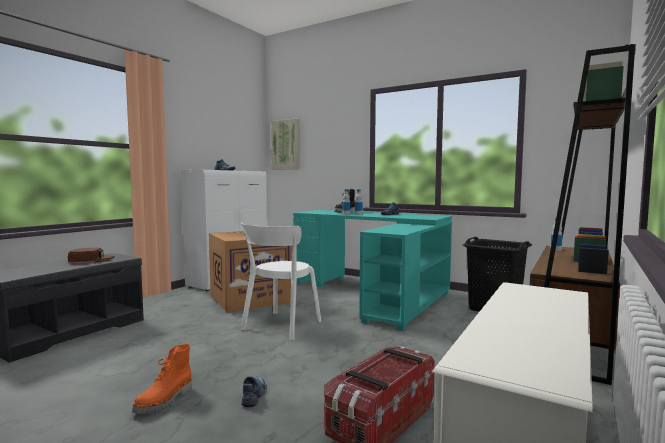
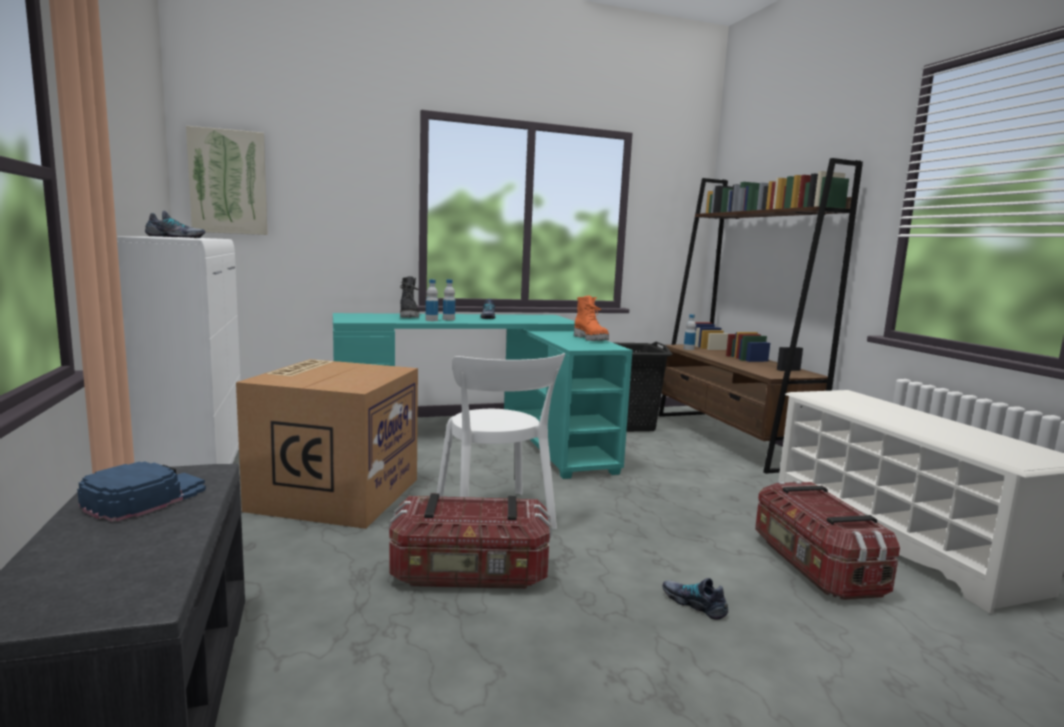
camera: 50 degrees left, 5 degrees up
brown cap [68,248,115,263] -> blue cap [77,461,206,522]
orange boot [132,344,192,414] -> orange boot moved to [574,295,609,341]
none -> storage box [389,493,552,589]

